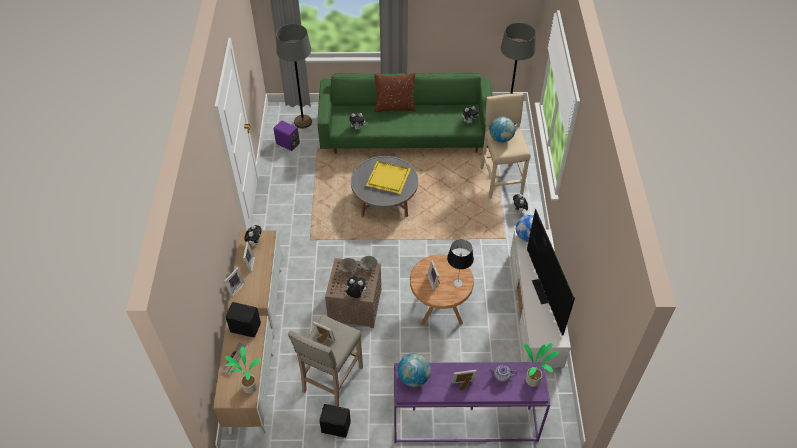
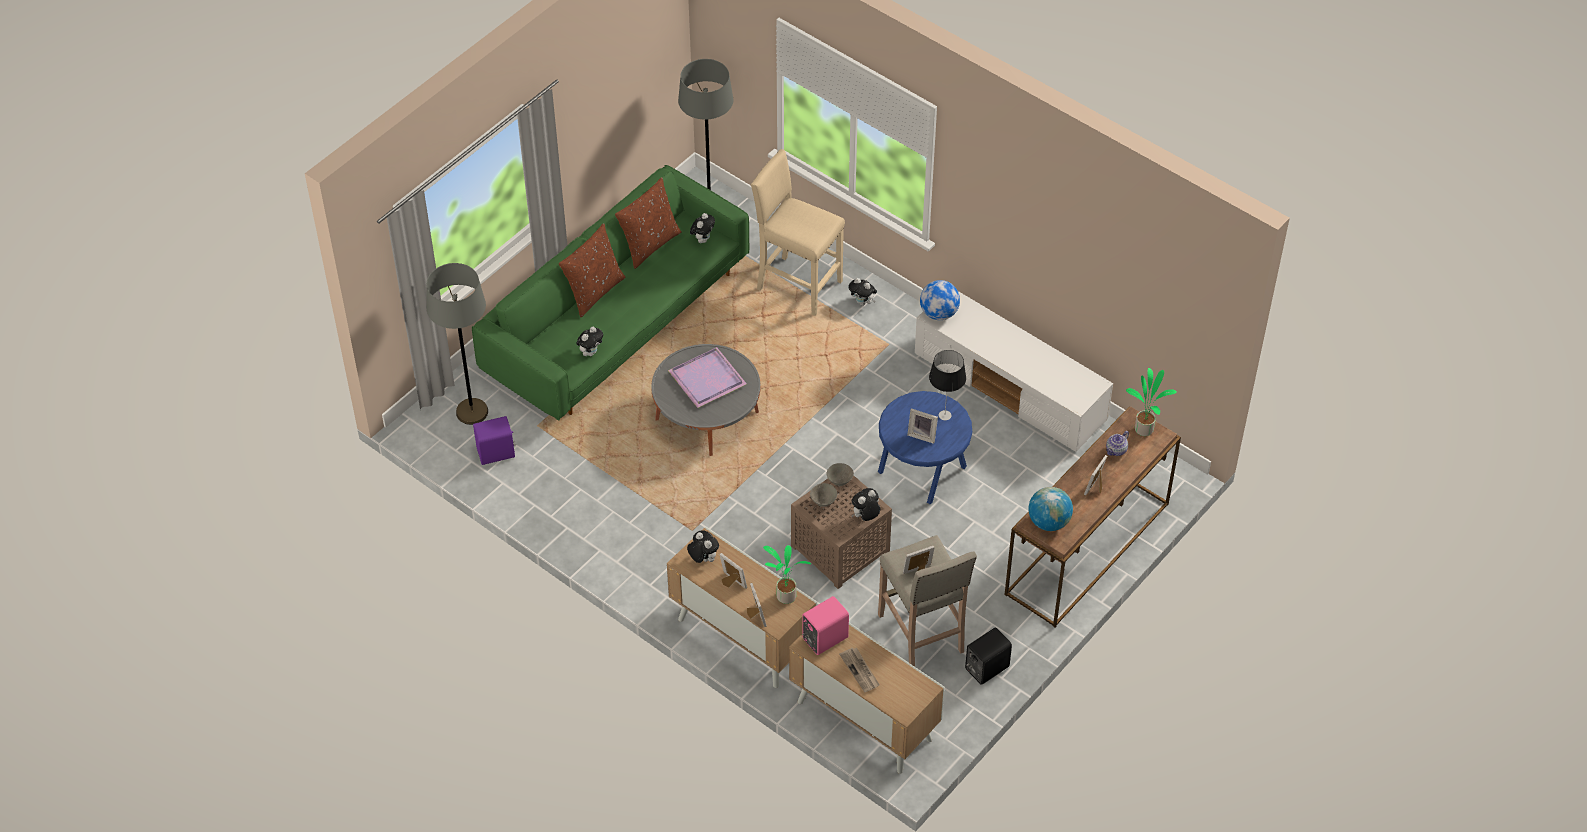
camera: 50 degrees left, 0 degrees up
potted plant [225,347,261,394] -> potted plant moved to [763,545,811,604]
black speaker [226,302,261,338] -> pink speaker [802,596,849,655]
yellow tray [366,161,411,194] -> purple tray [668,347,746,408]
purple console table [394,362,550,443] -> brown console table [1005,406,1181,627]
brown side table [410,254,474,325] -> blue side table [878,391,972,504]
globe [489,117,515,143] -> none
television [527,209,575,335] -> none
none -> brown pillow [615,177,682,269]

